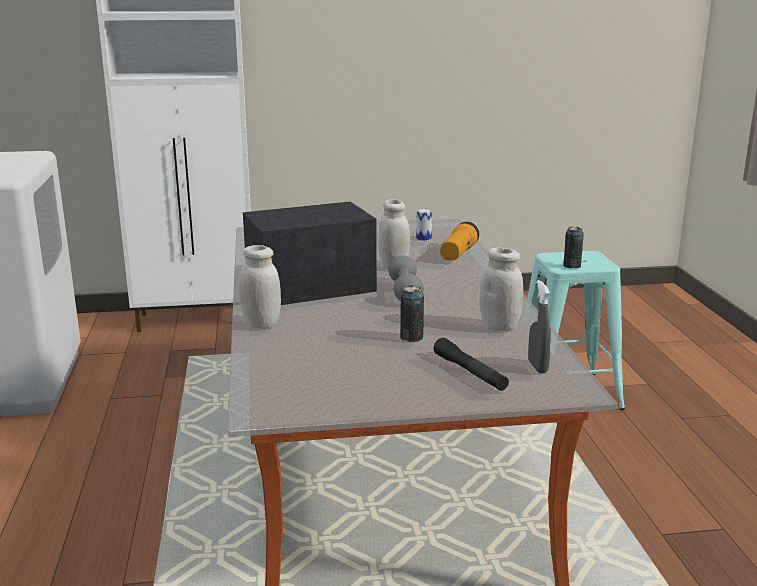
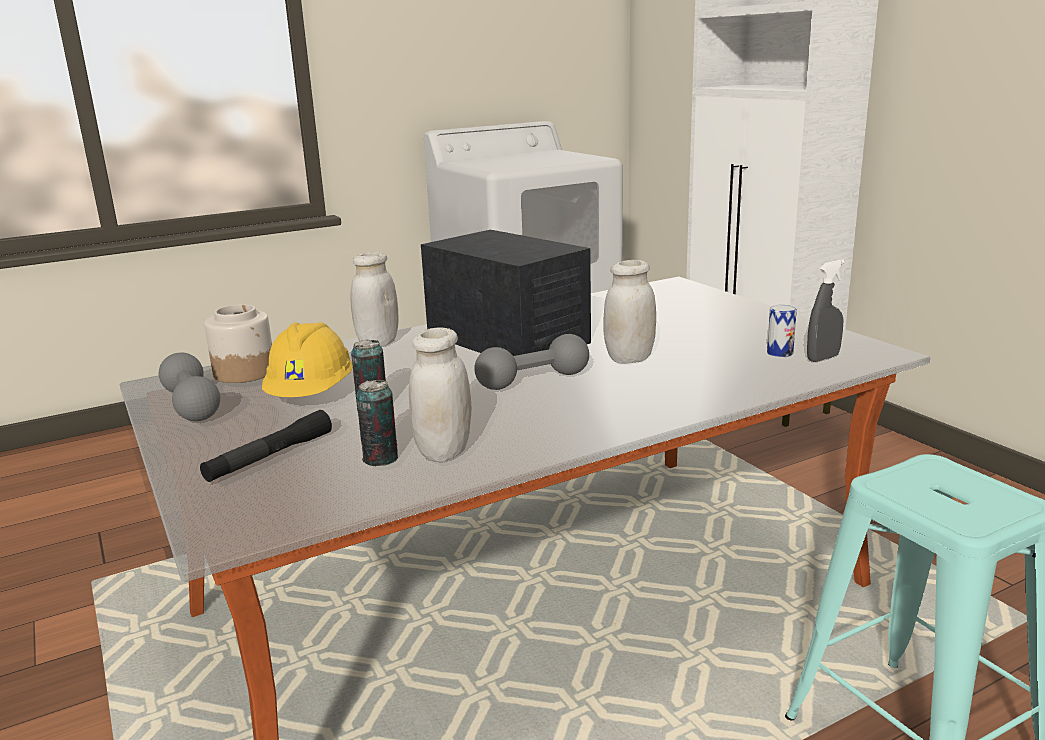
camera: 70 degrees right, 0 degrees up
flashlight [440,222,479,260] -> none
grey spray bottle [528,280,551,373] -> grey spray bottle moved to [807,260,845,362]
can [563,227,584,268] -> can moved to [356,380,398,466]
none -> grey dumbbell [159,352,220,421]
none -> jar [204,304,272,383]
none -> yellow hard hat [262,322,353,397]

